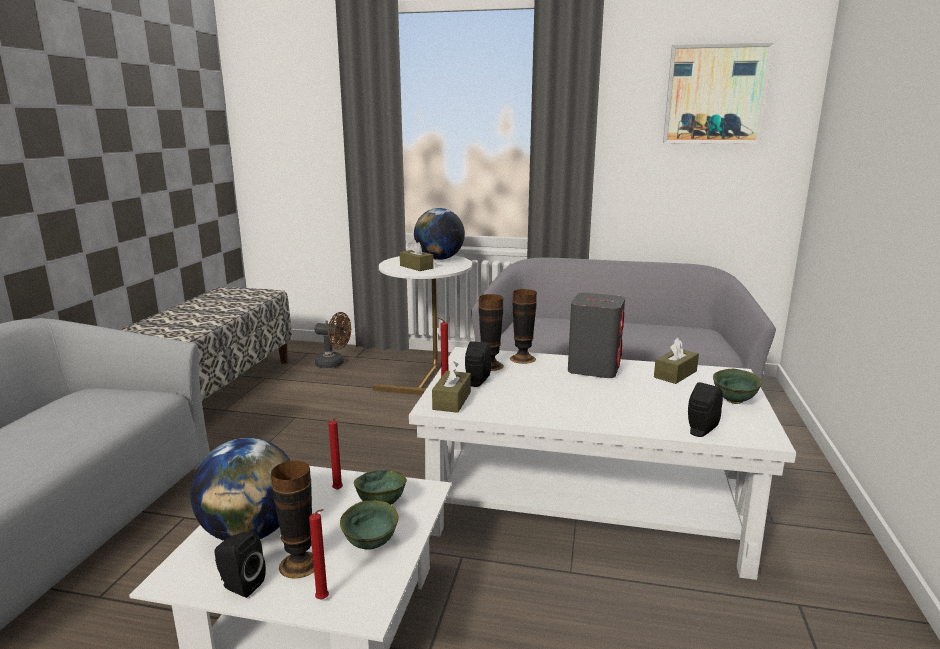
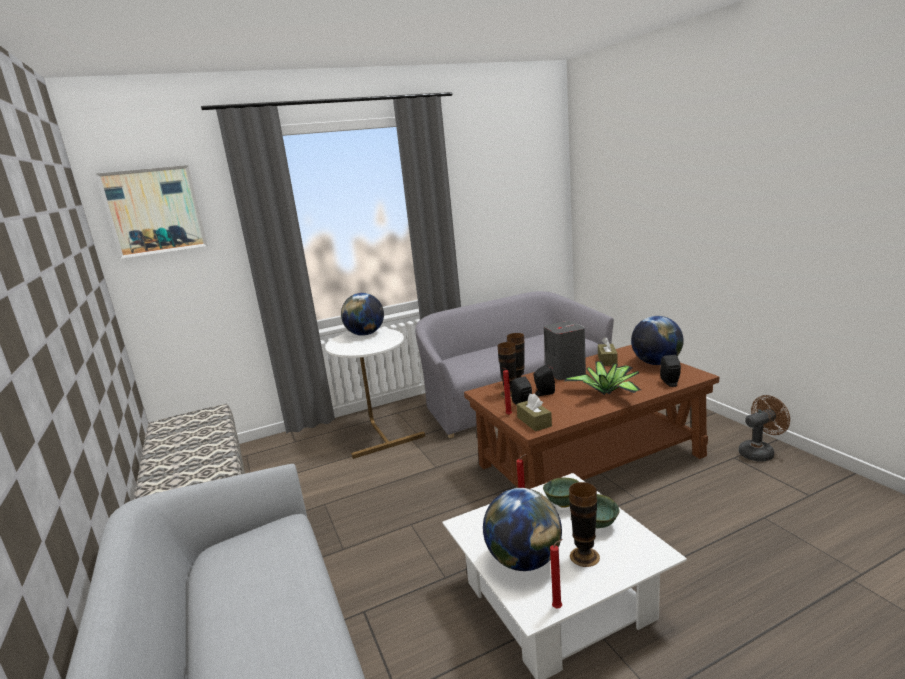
camera: 35 degrees left, 0 degrees up
black speaker [214,531,266,598] -> black speaker moved to [533,365,555,396]
red candle [309,509,329,599] -> red candle moved to [550,539,563,608]
brown fan [314,312,351,368] -> brown fan moved to [739,395,790,461]
brown tissue box [400,240,434,271] -> none
white coffee table [409,347,796,580] -> brown coffee table [464,345,719,489]
picture [663,43,774,144] -> picture moved to [95,165,208,259]
green bowl [713,369,762,404] -> globe [631,316,684,365]
none -> potted plant [564,361,641,395]

